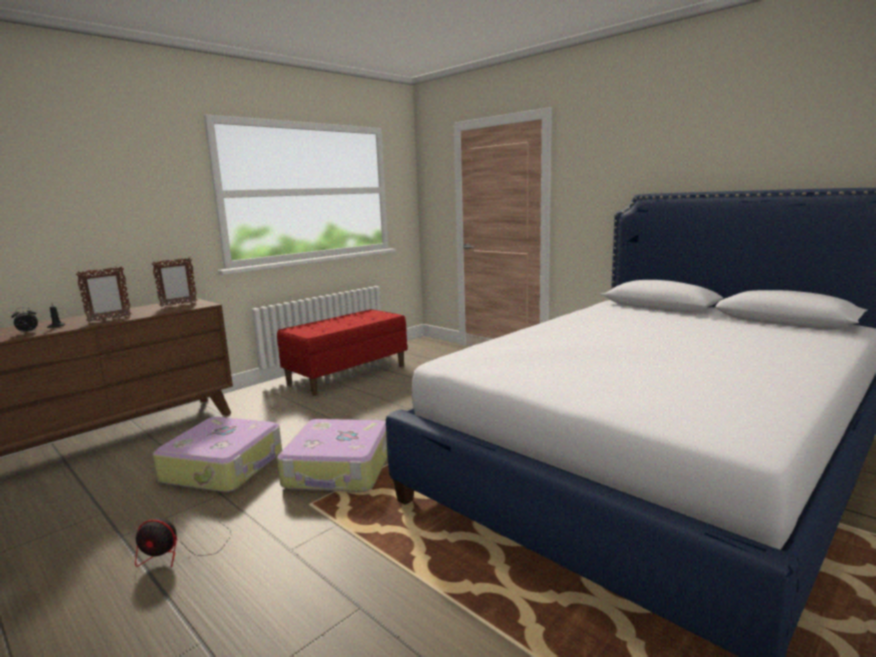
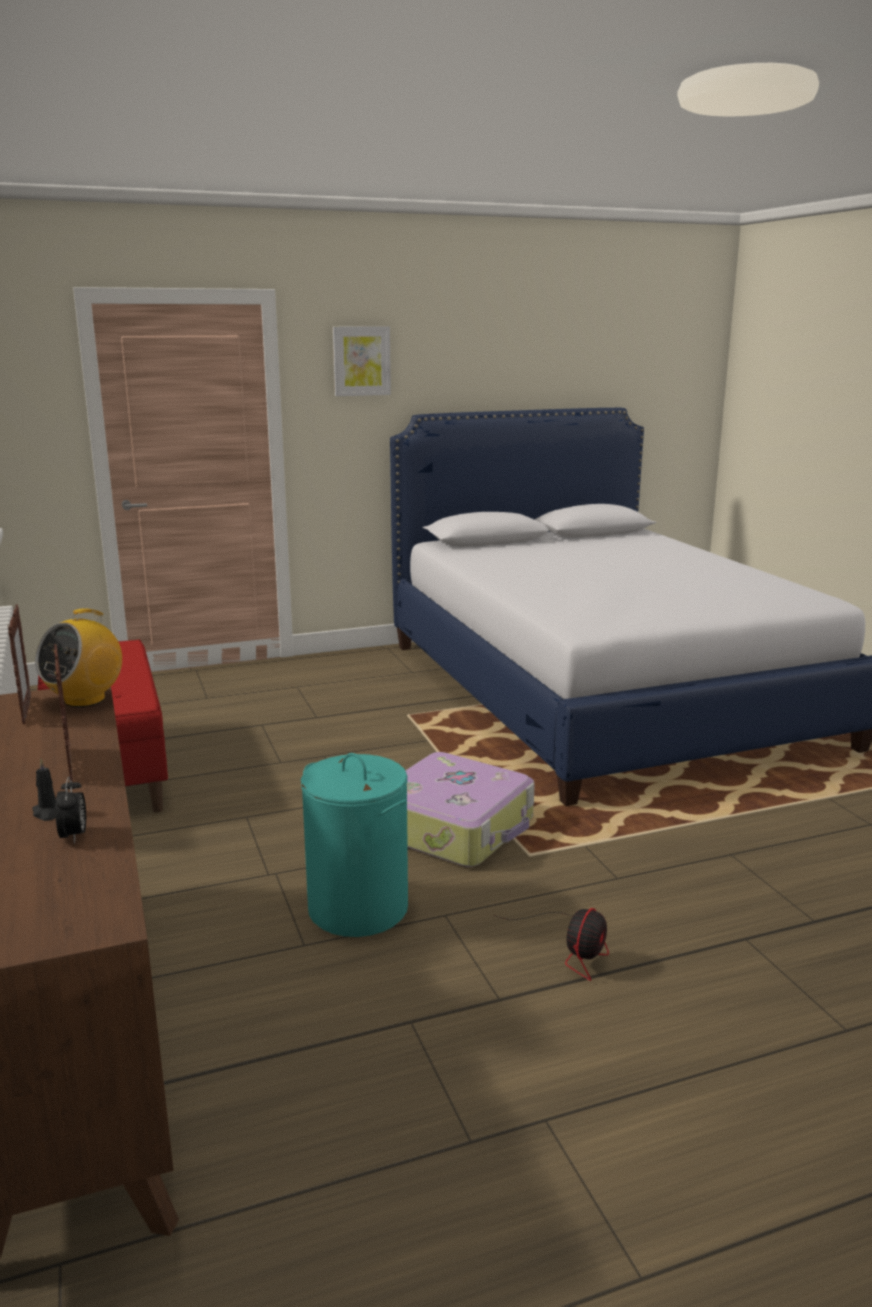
camera: 65 degrees left, 5 degrees up
suitcase [153,417,282,492] -> turquoise laundry basket [301,753,408,937]
none -> radio [35,608,122,707]
none -> picture [333,326,391,396]

